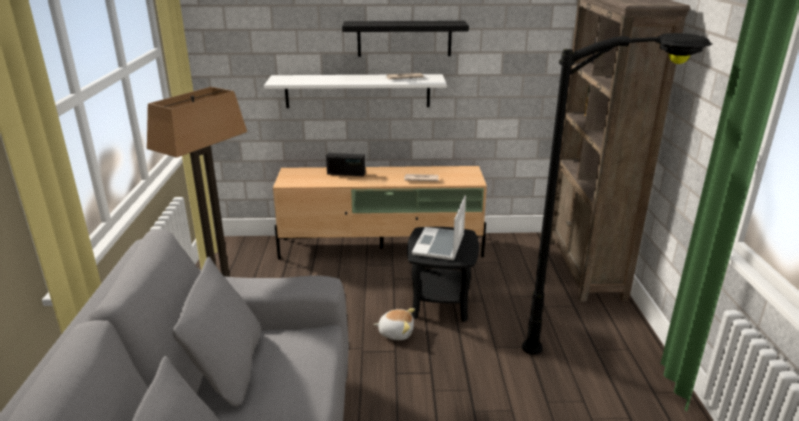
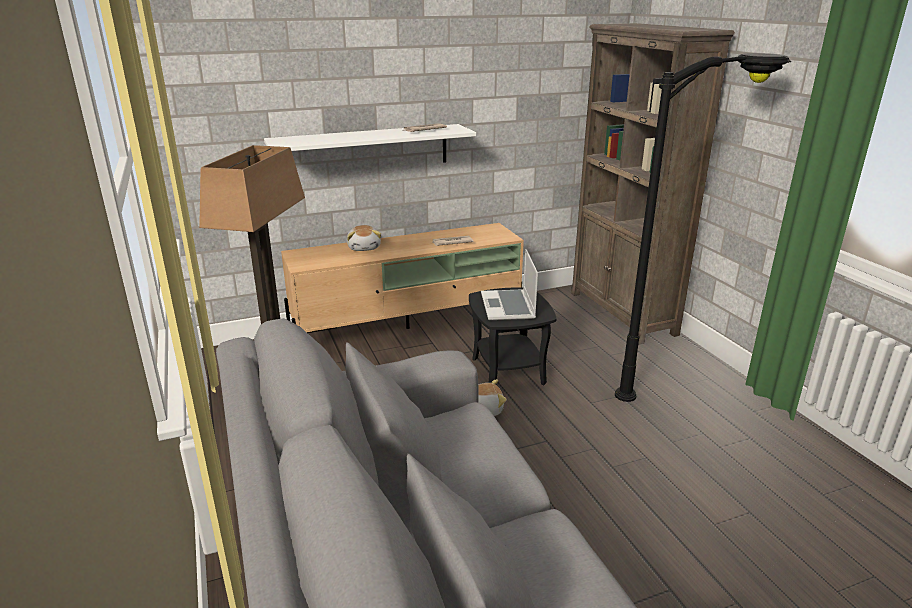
camera: 20 degrees left, 0 degrees up
radio [326,153,365,176] -> plush toy [347,225,381,251]
black shelf [342,21,469,57] -> none

